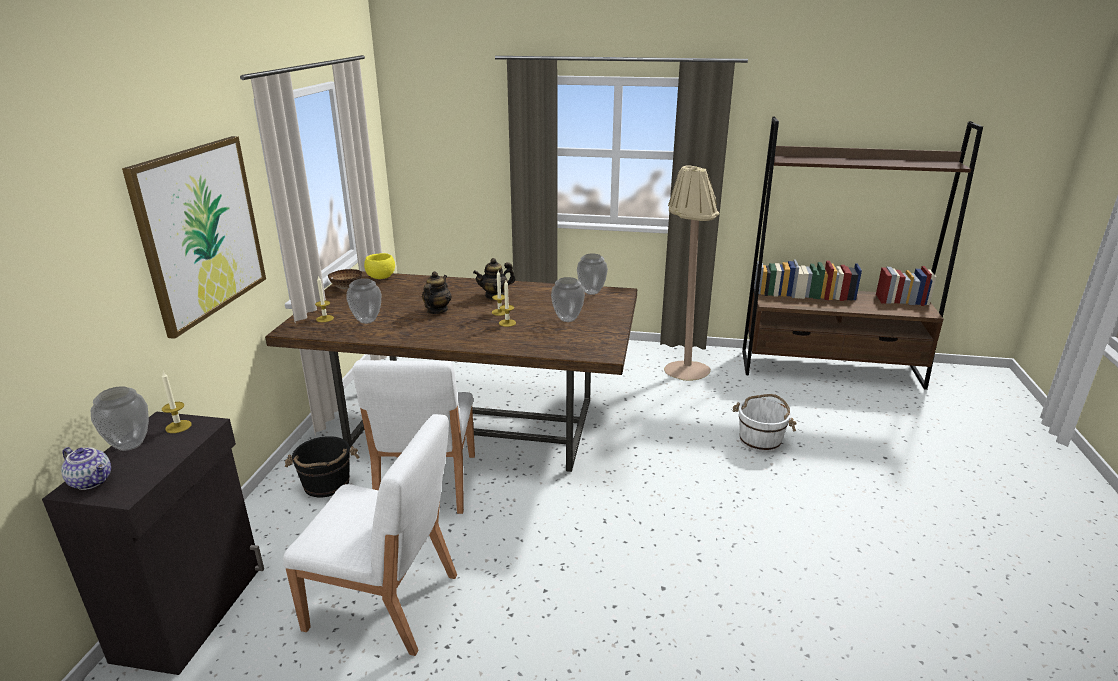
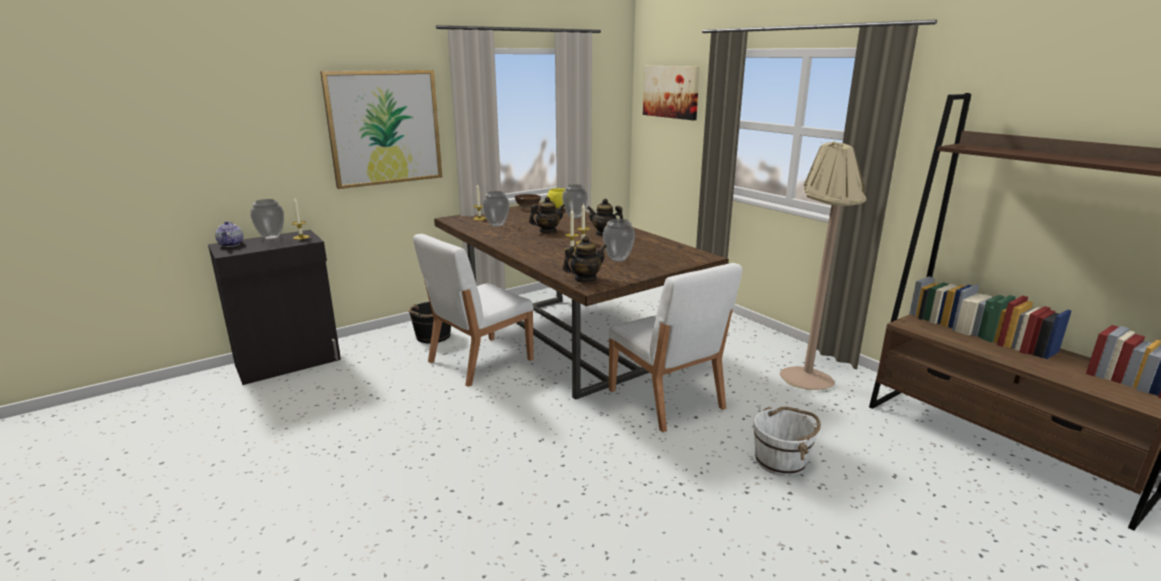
camera: 45 degrees right, 5 degrees down
white chair [283,414,457,656] -> white chair moved to [608,263,742,432]
vase [577,254,608,295] -> vase moved to [562,184,588,218]
none -> teapot [563,236,607,282]
none -> picture [643,66,700,120]

